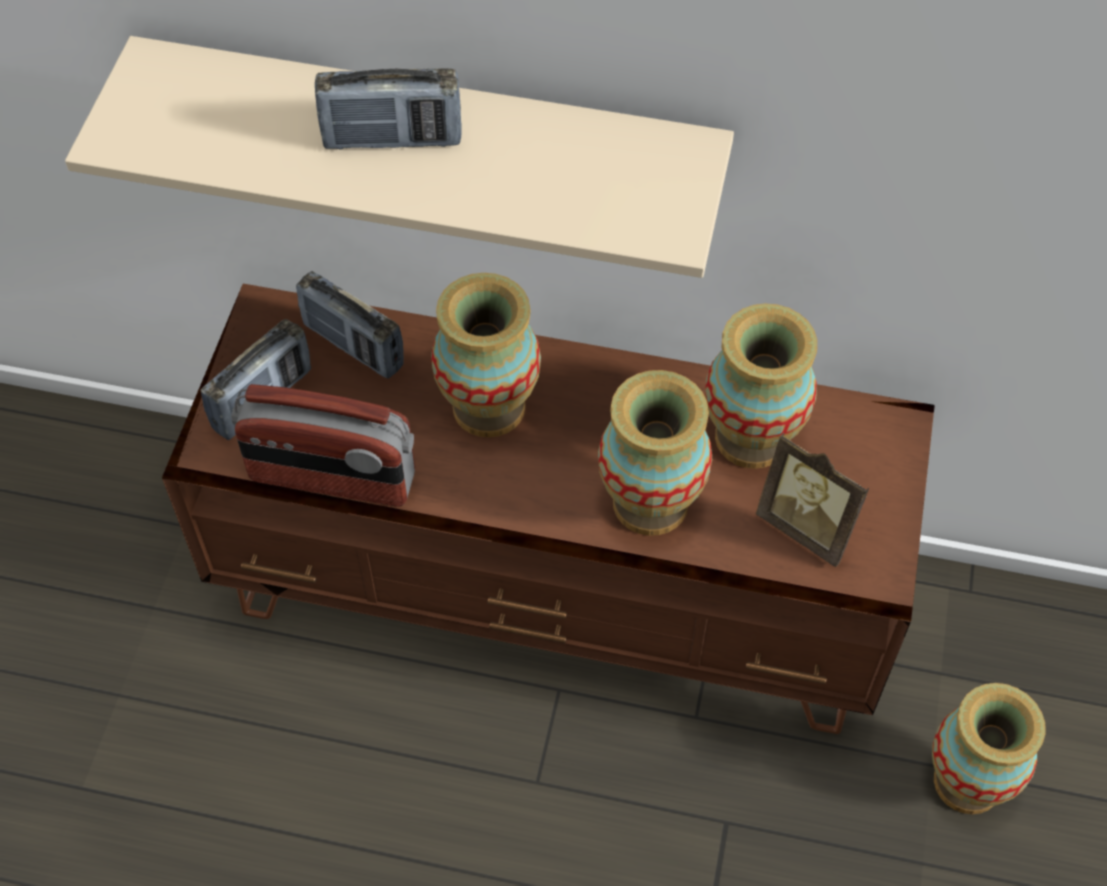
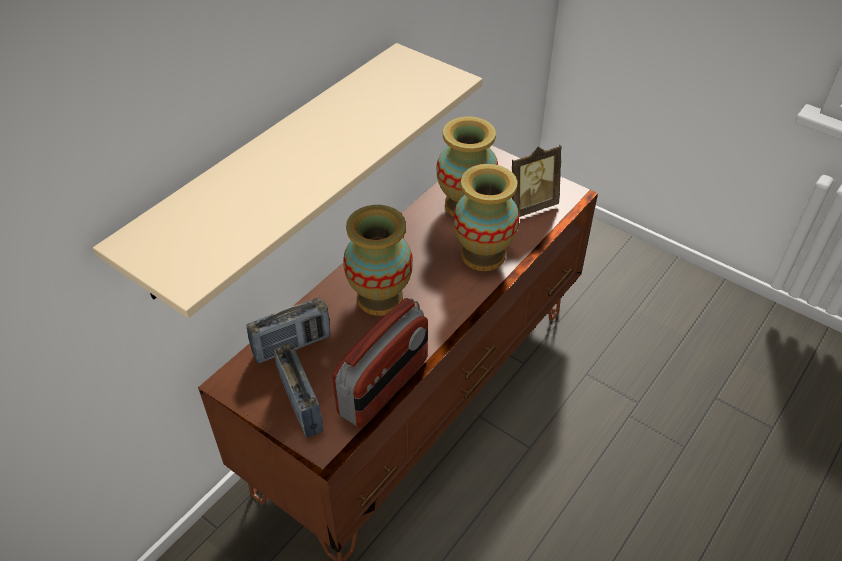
camera: 65 degrees left, 10 degrees down
radio [315,68,462,150] -> none
vase [932,683,1046,814] -> none

